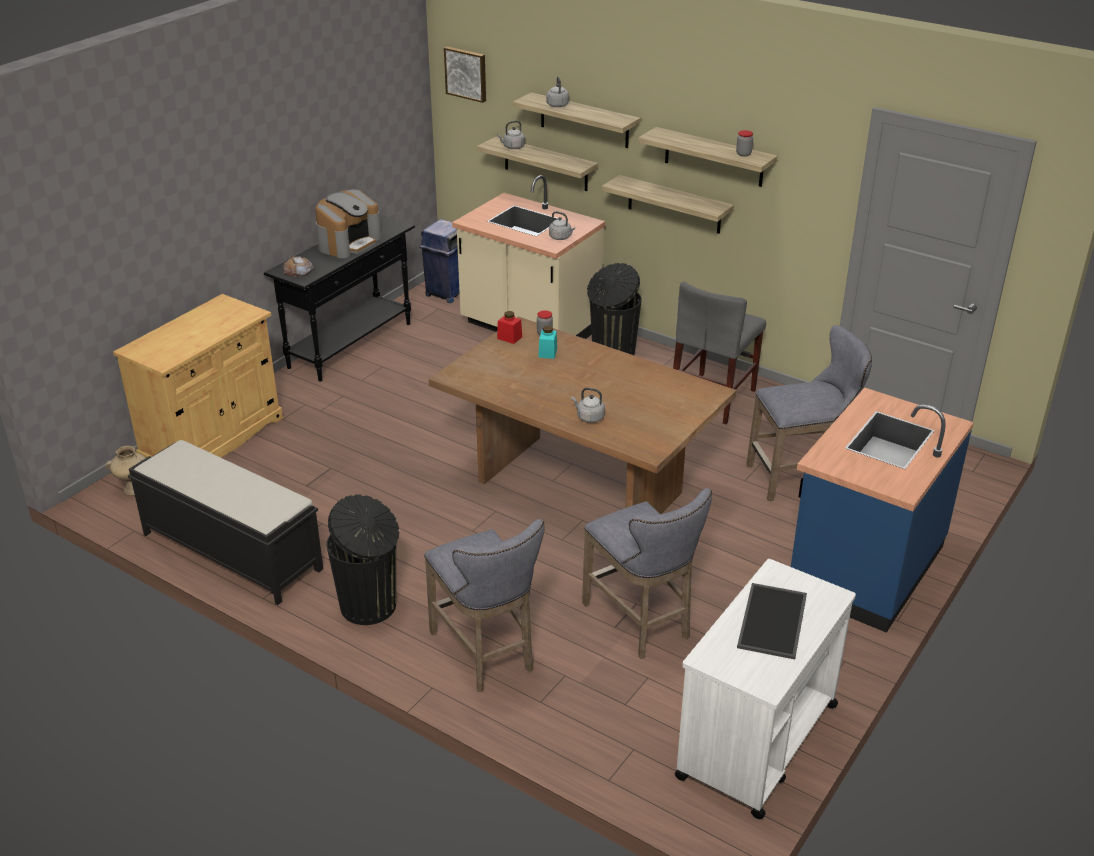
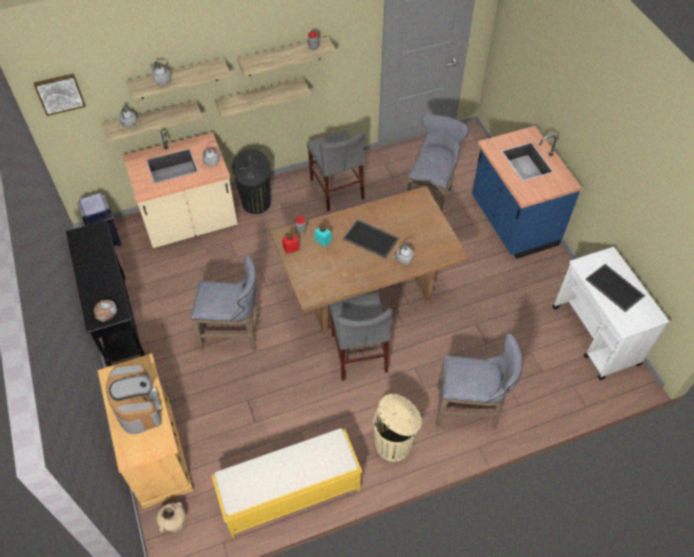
camera: 55 degrees left, 20 degrees up
black bench [128,440,323,605] -> yellow bench [211,428,362,538]
coffee machine [315,190,381,258] -> coffee machine moved to [106,364,162,434]
black trash can [326,495,399,625] -> beige trash can [374,394,422,462]
grey stool [582,488,712,659] -> grey stool moved to [191,255,261,350]
none -> grey chair [329,292,392,381]
none -> tray [343,219,399,259]

